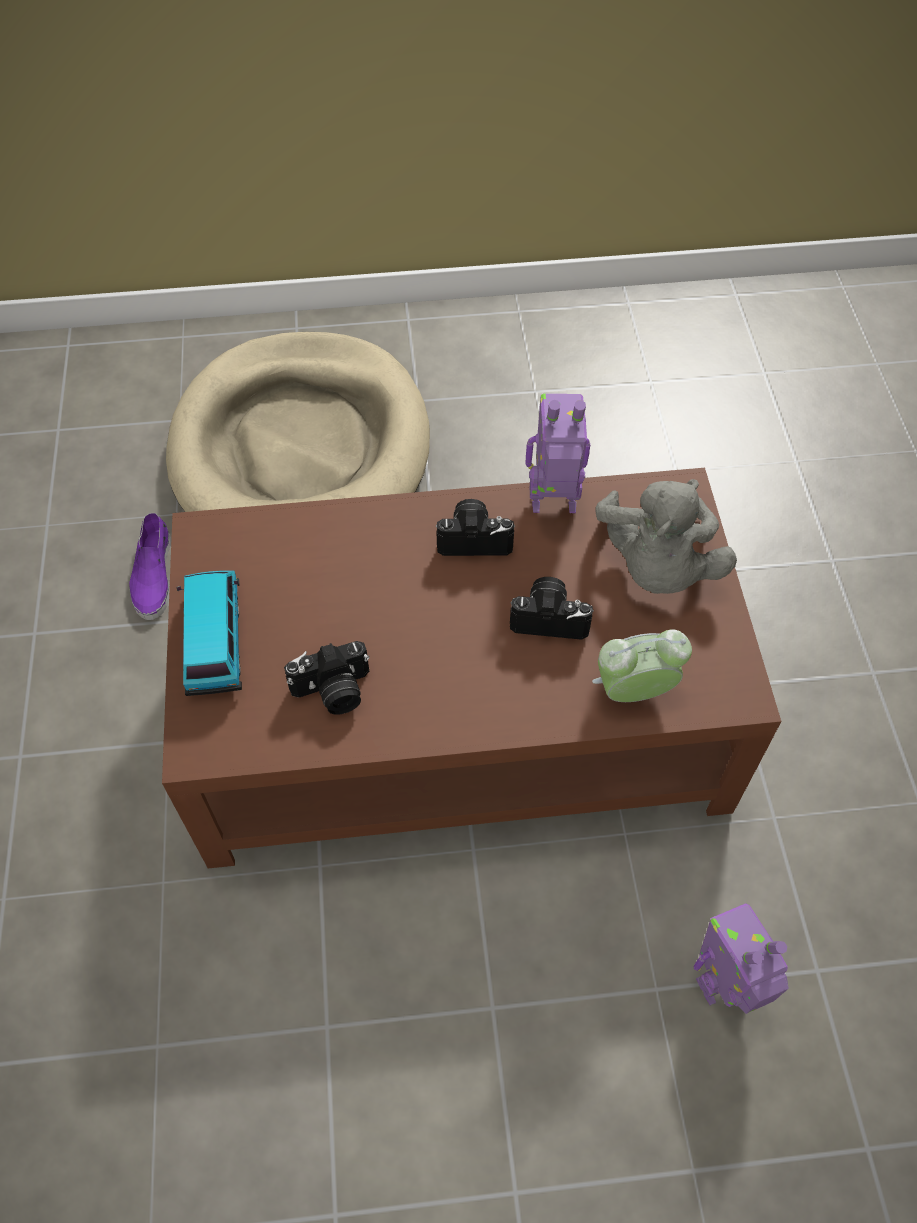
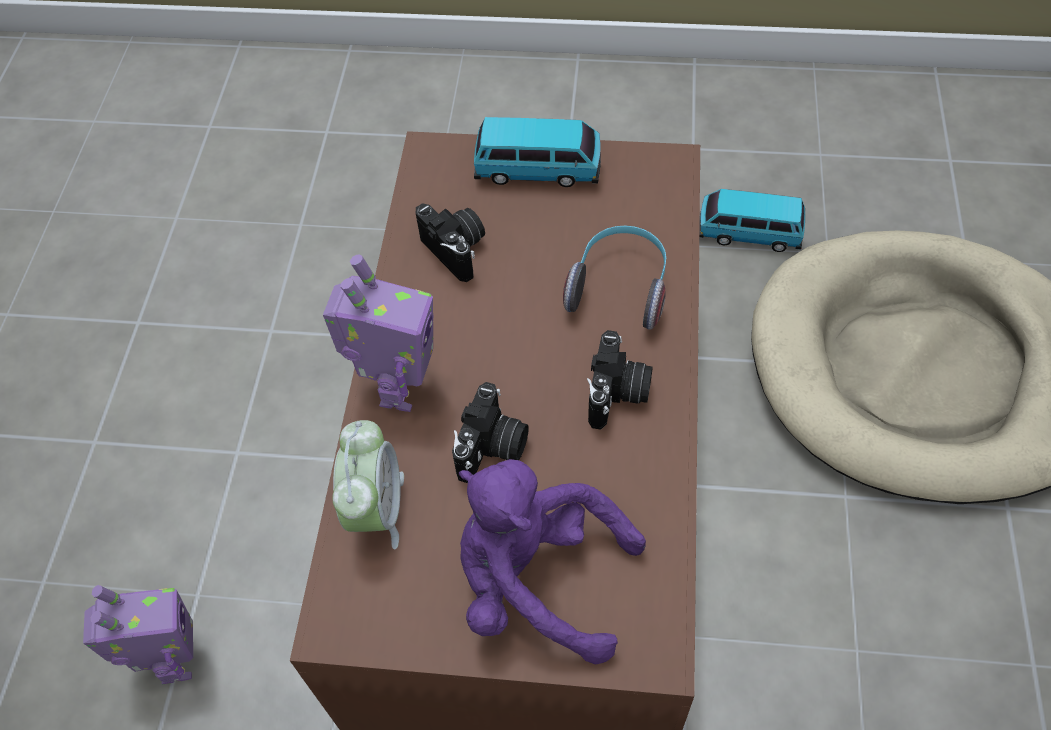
camera: 105 degrees right, 0 degrees up
purple shoe [129,513,171,620] -> toy car [699,189,805,252]
camera [284,641,369,715] -> camera turned 150 degrees clockwise [416,203,485,282]
toy robot [525,393,590,513] -> toy robot moved to [323,254,433,412]
grey plush toy [595,479,737,594] -> purple plush toy [459,459,646,664]
none -> headphones [563,226,666,330]

